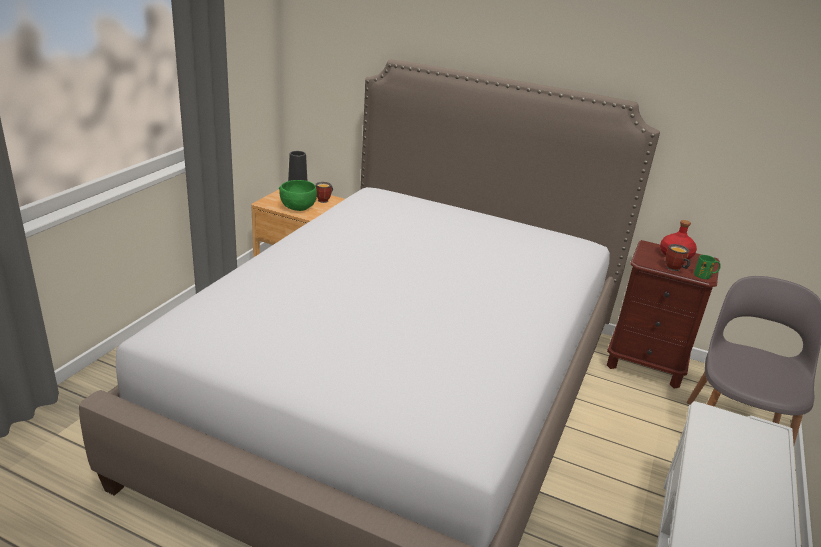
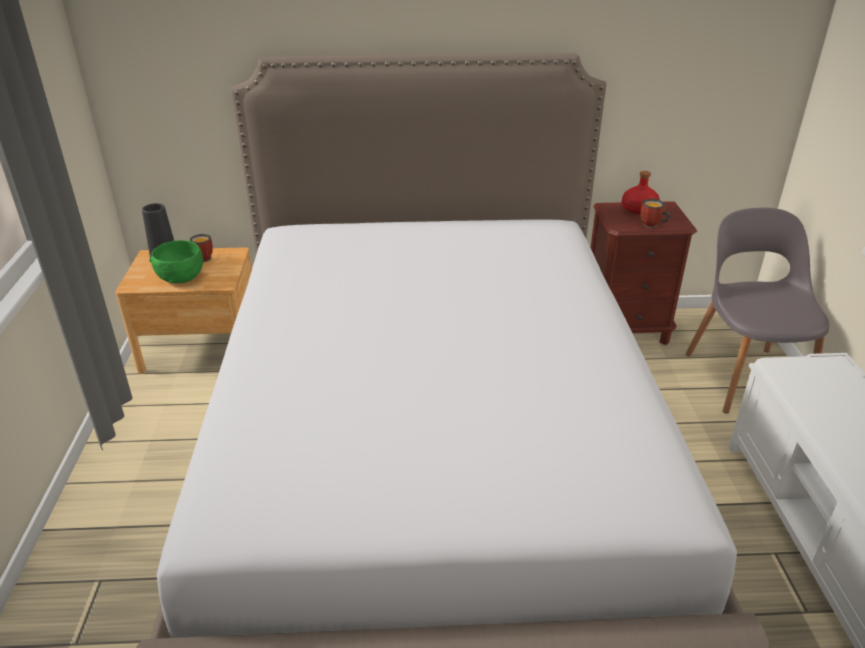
camera: 25 degrees left, 5 degrees up
green mug [694,255,721,279] -> none

